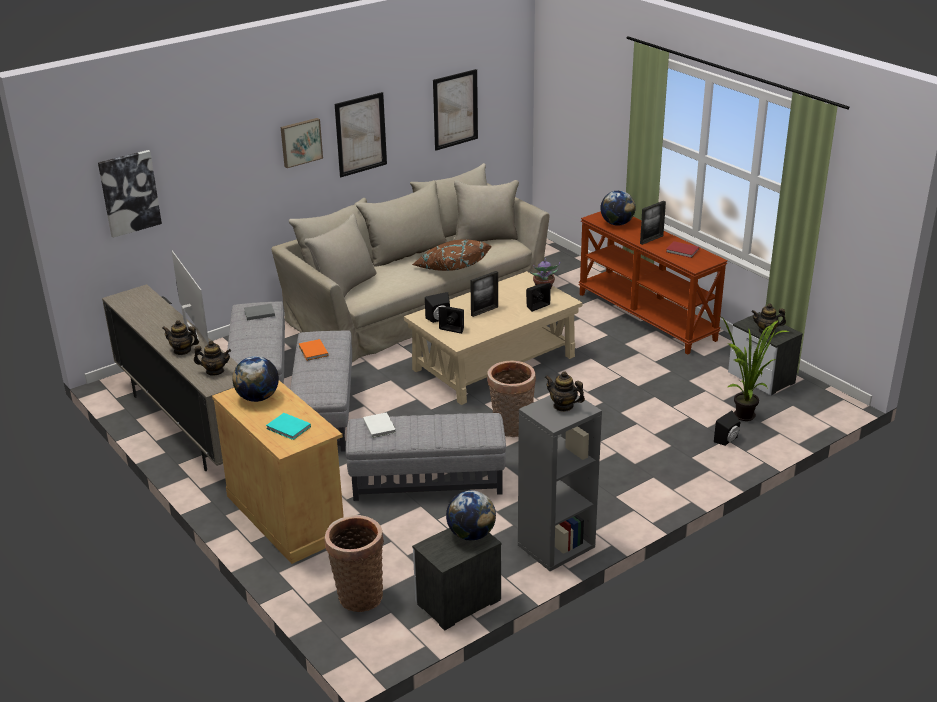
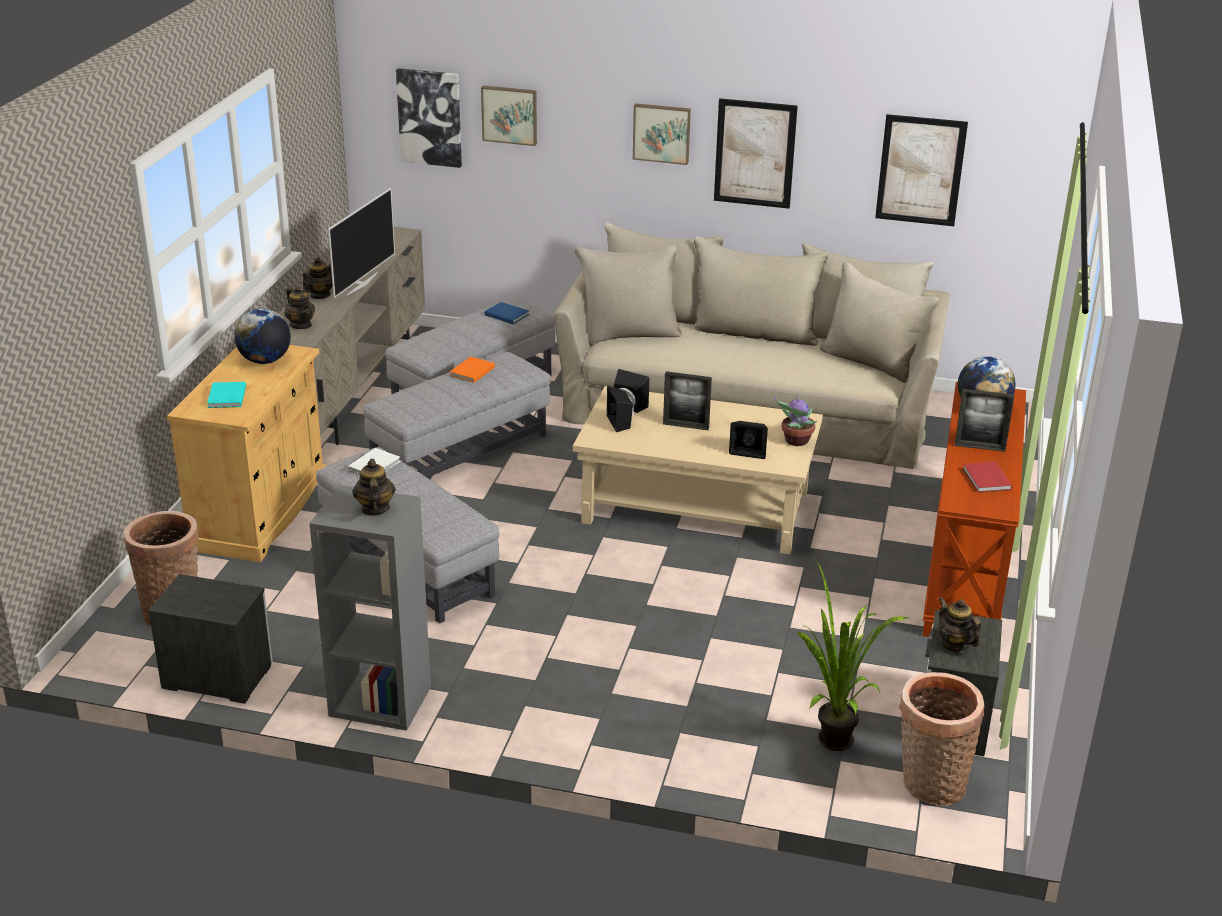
camera: 50 degrees right, 0 degrees up
teapot [162,320,199,355] -> teapot turned 60 degrees clockwise [303,257,333,299]
grey book [244,303,275,320] -> blue book [485,302,529,324]
brown pillow [412,239,492,271] -> none
globe [446,490,496,541] -> none
basket [487,360,536,437] -> basket moved to [899,672,984,806]
black speaker [714,411,741,446] -> none
none -> picture [481,86,537,146]

